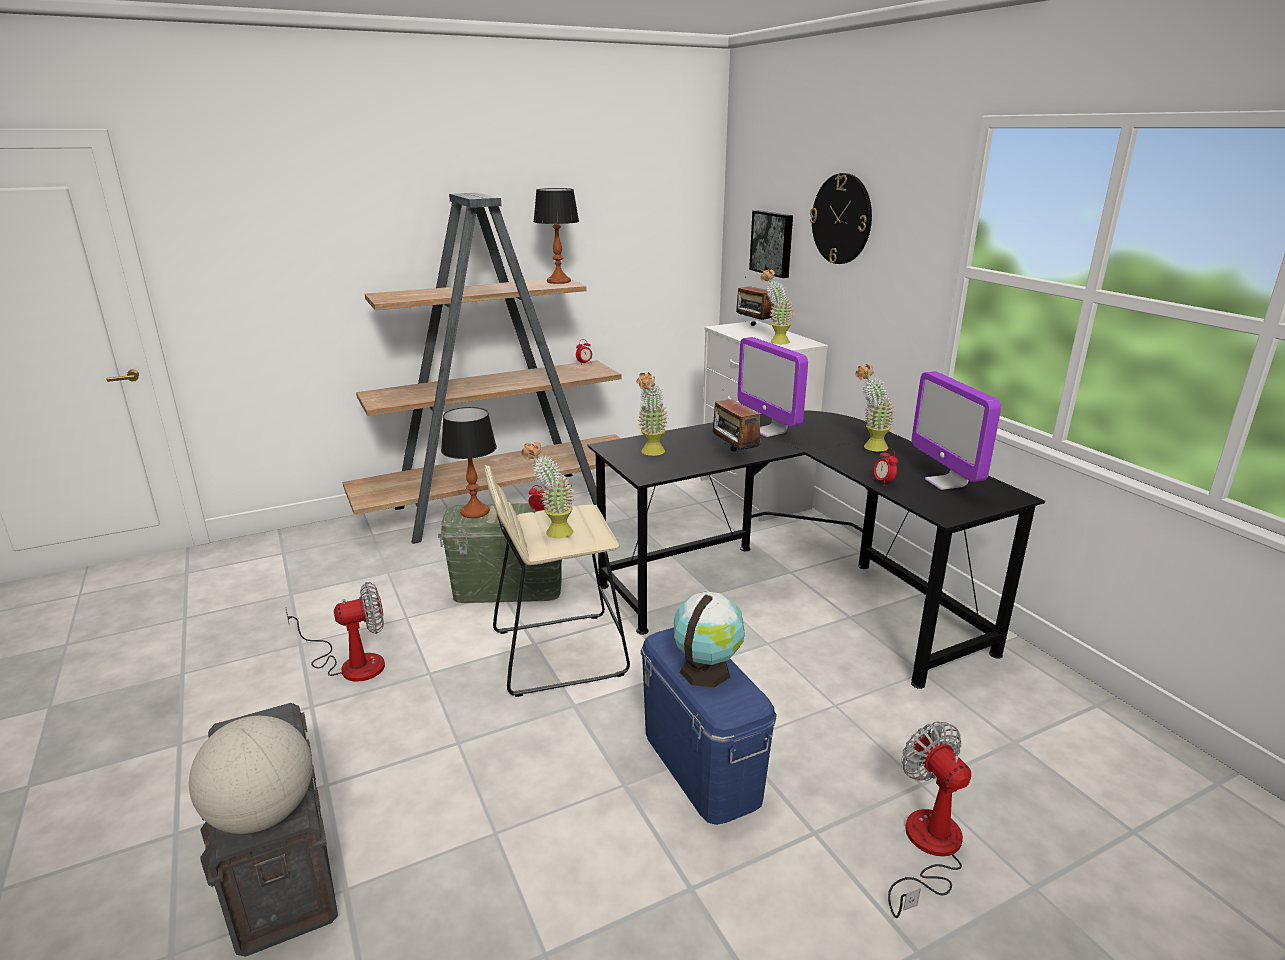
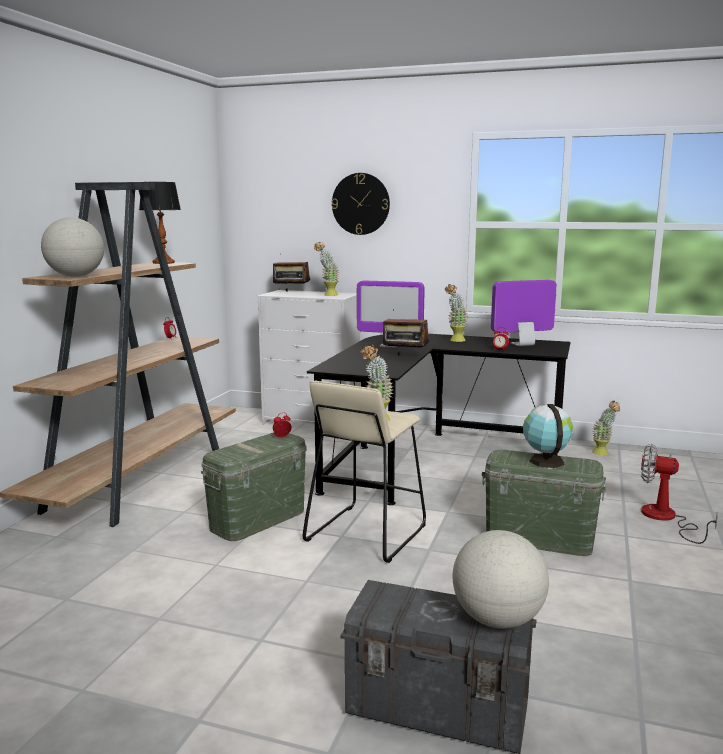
camera: 45 degrees left, 10 degrees down
fan [286,582,385,682] -> none
table lamp [441,407,497,518] -> none
potted plant [636,372,669,456] -> potted plant moved to [592,401,620,456]
blue storage box [641,627,777,825] -> green storage box [482,449,606,556]
picture [749,210,793,278] -> none
monitor [912,371,1001,490] -> monitor turned 135 degrees clockwise [491,280,557,346]
none -> globe [41,217,104,277]

